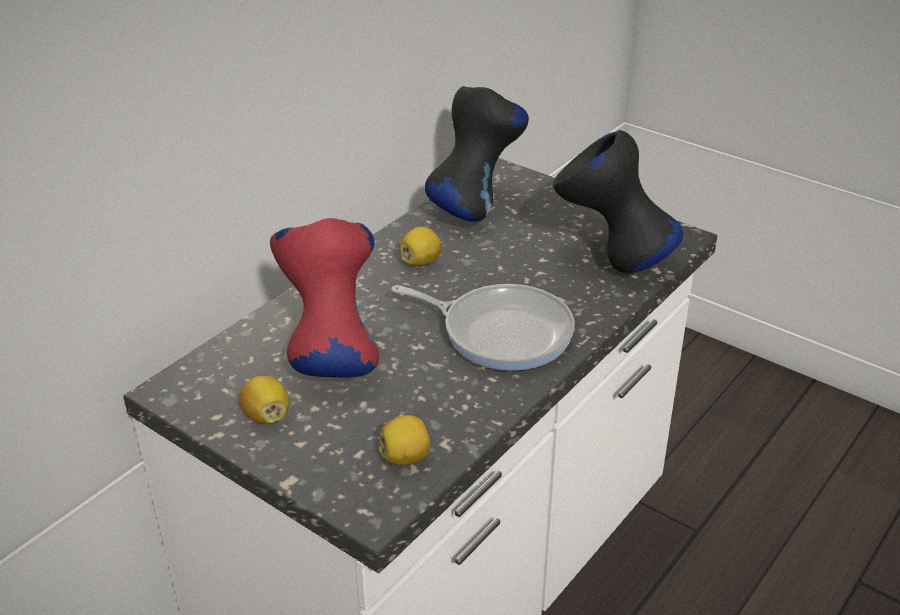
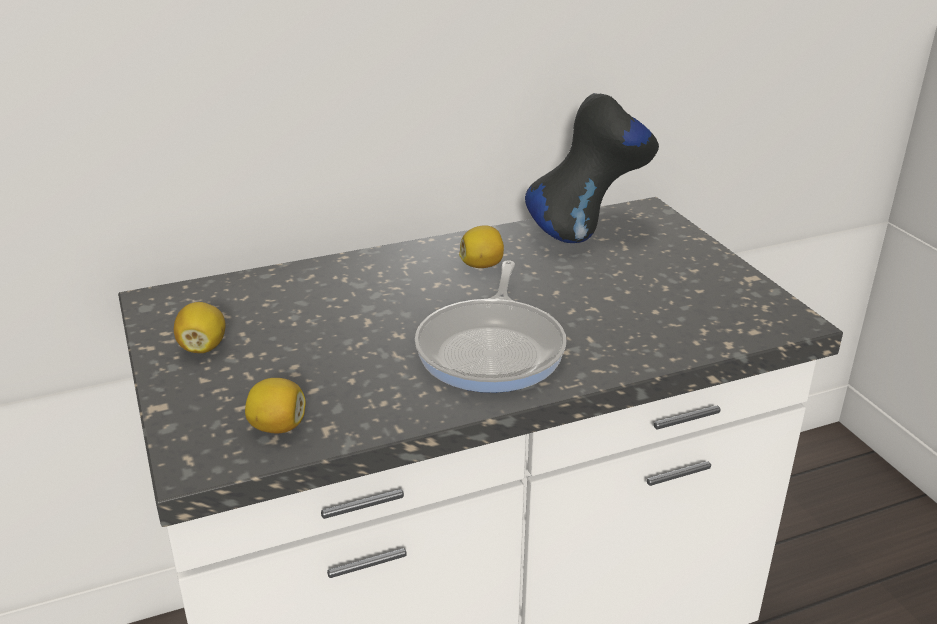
camera: 30 degrees right, 5 degrees down
red vase [270,218,379,377] -> none
frying pan [391,284,575,371] -> frying pan turned 45 degrees clockwise [415,260,566,393]
black vase [553,130,683,273] -> none

